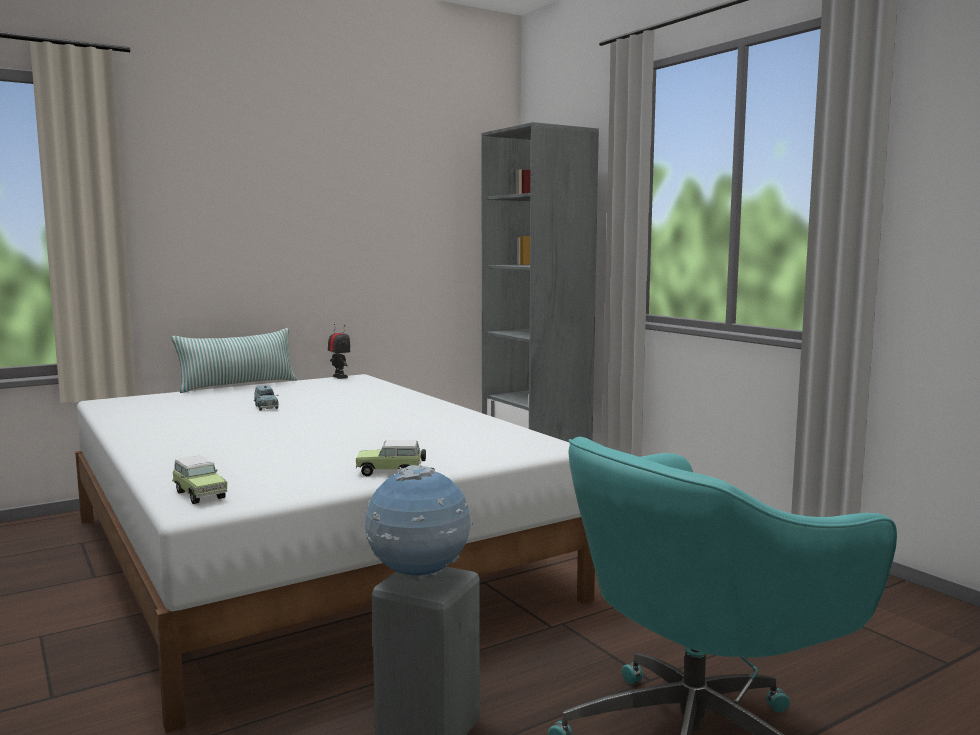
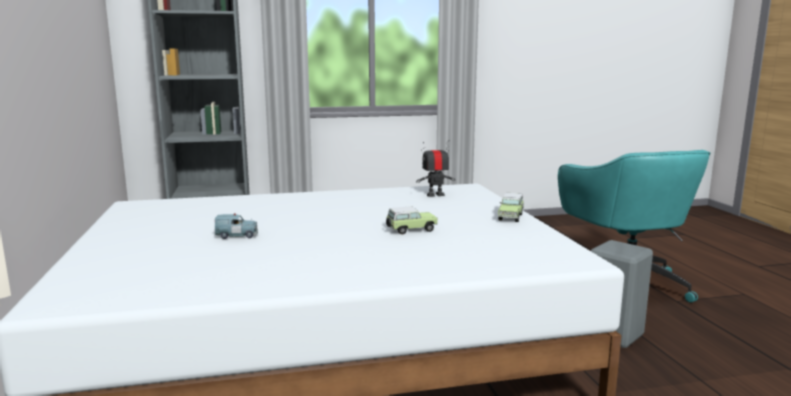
camera: 70 degrees left, 5 degrees up
pillow [171,328,297,393] -> none
toy car [172,456,227,504] -> toy car moved to [386,206,438,235]
toy robot [328,324,350,379] -> toy robot moved to [416,140,455,197]
globe [365,465,473,582] -> none

